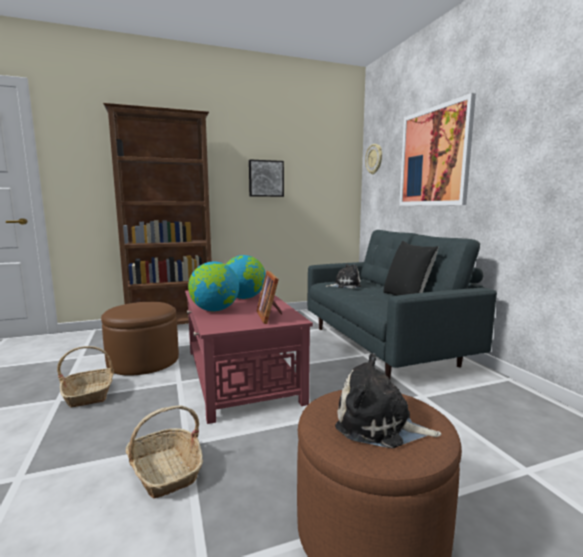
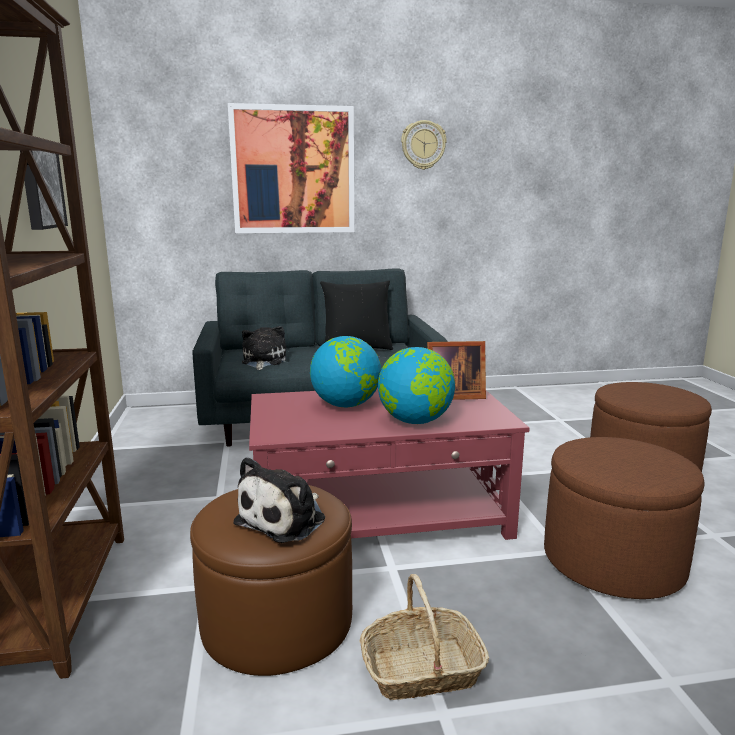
camera: 80 degrees left, 5 degrees up
basket [126,405,203,498] -> brown ottoman [544,437,704,599]
plush toy [335,353,441,448] -> plush toy moved to [233,457,325,543]
wall clock [365,144,382,174] -> wall clock moved to [401,120,447,170]

